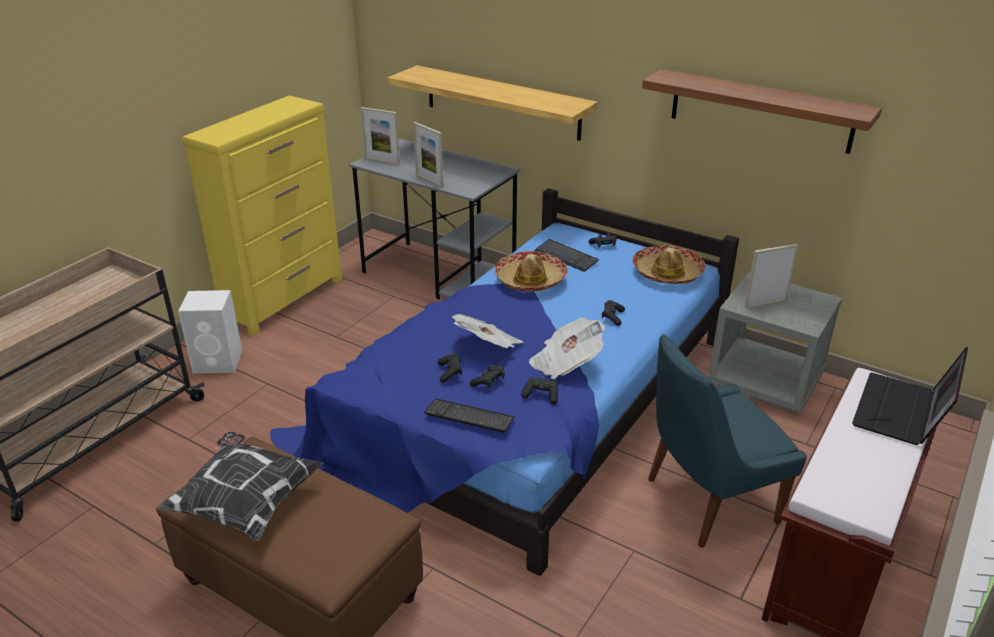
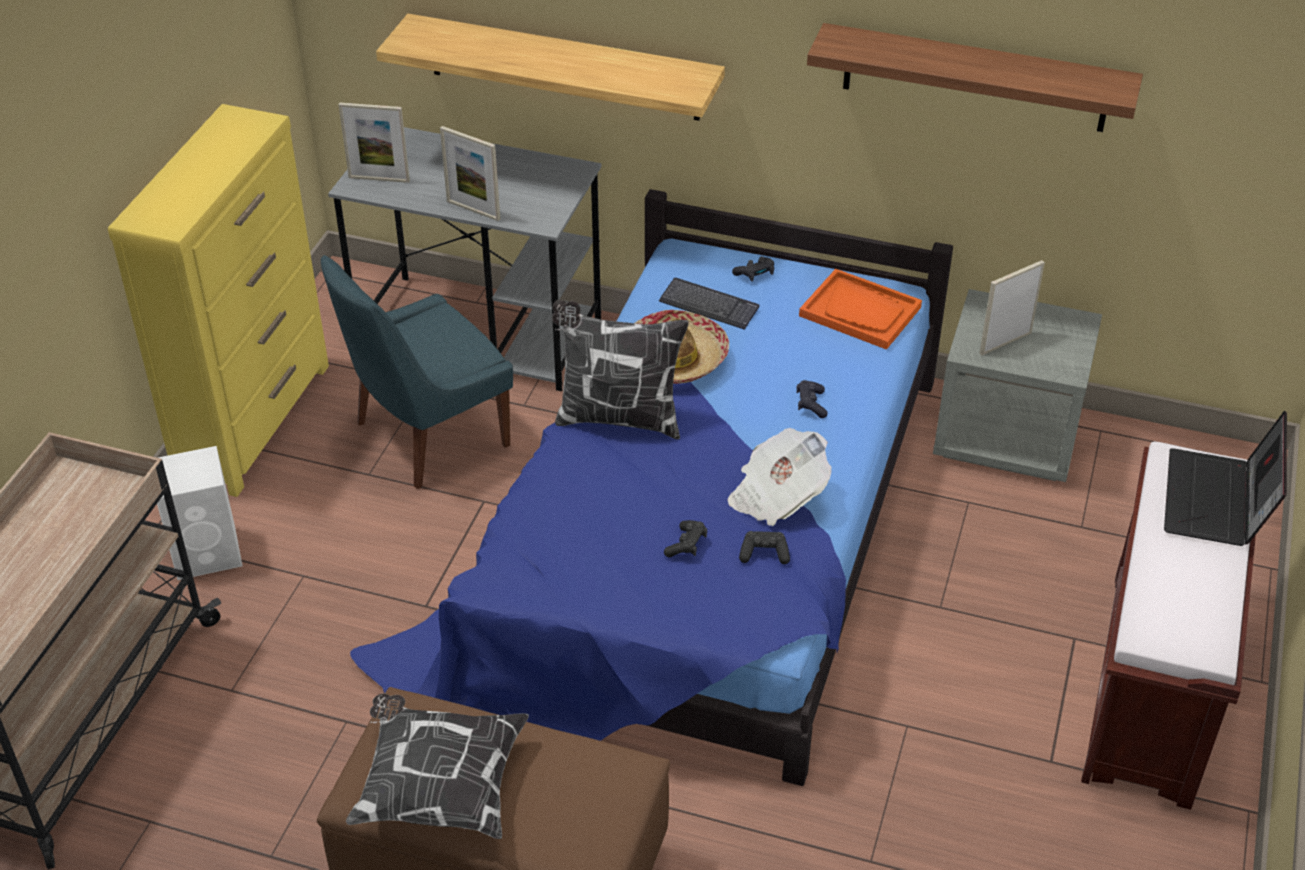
camera: 15 degrees left, 10 degrees up
keyboard [424,398,515,434] -> none
black game controller [438,353,462,383] -> none
newspaper [452,314,523,348] -> none
hat [632,245,706,284] -> orange tray [799,269,922,350]
blue chair [648,334,807,548] -> blue chair moved to [321,255,513,489]
none -> pillow [552,300,689,440]

